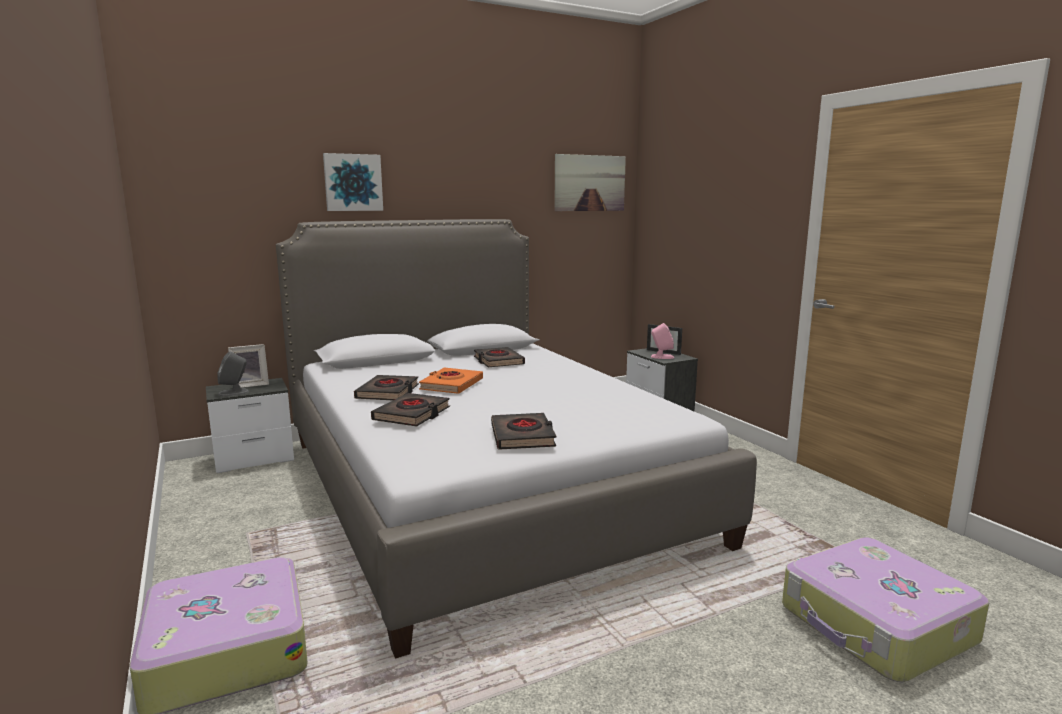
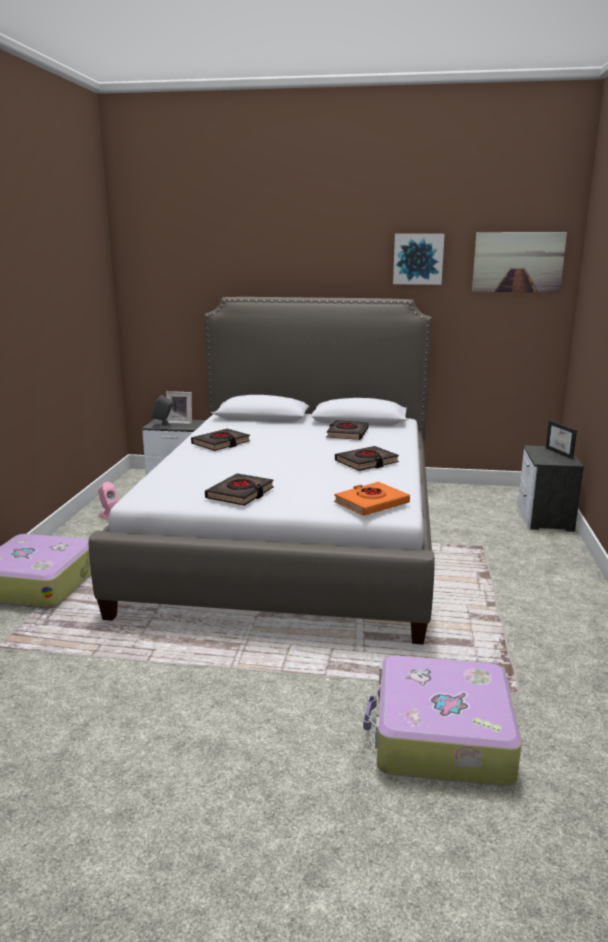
camera: 35 degrees right, 5 degrees up
picture [323,153,383,211] -> picture moved to [393,234,445,285]
black book [371,393,450,427] -> black book moved to [335,446,399,471]
orange book [419,368,483,394] -> orange book moved to [334,482,410,516]
pink speaker [651,323,674,359] -> pink speaker moved to [98,482,119,520]

